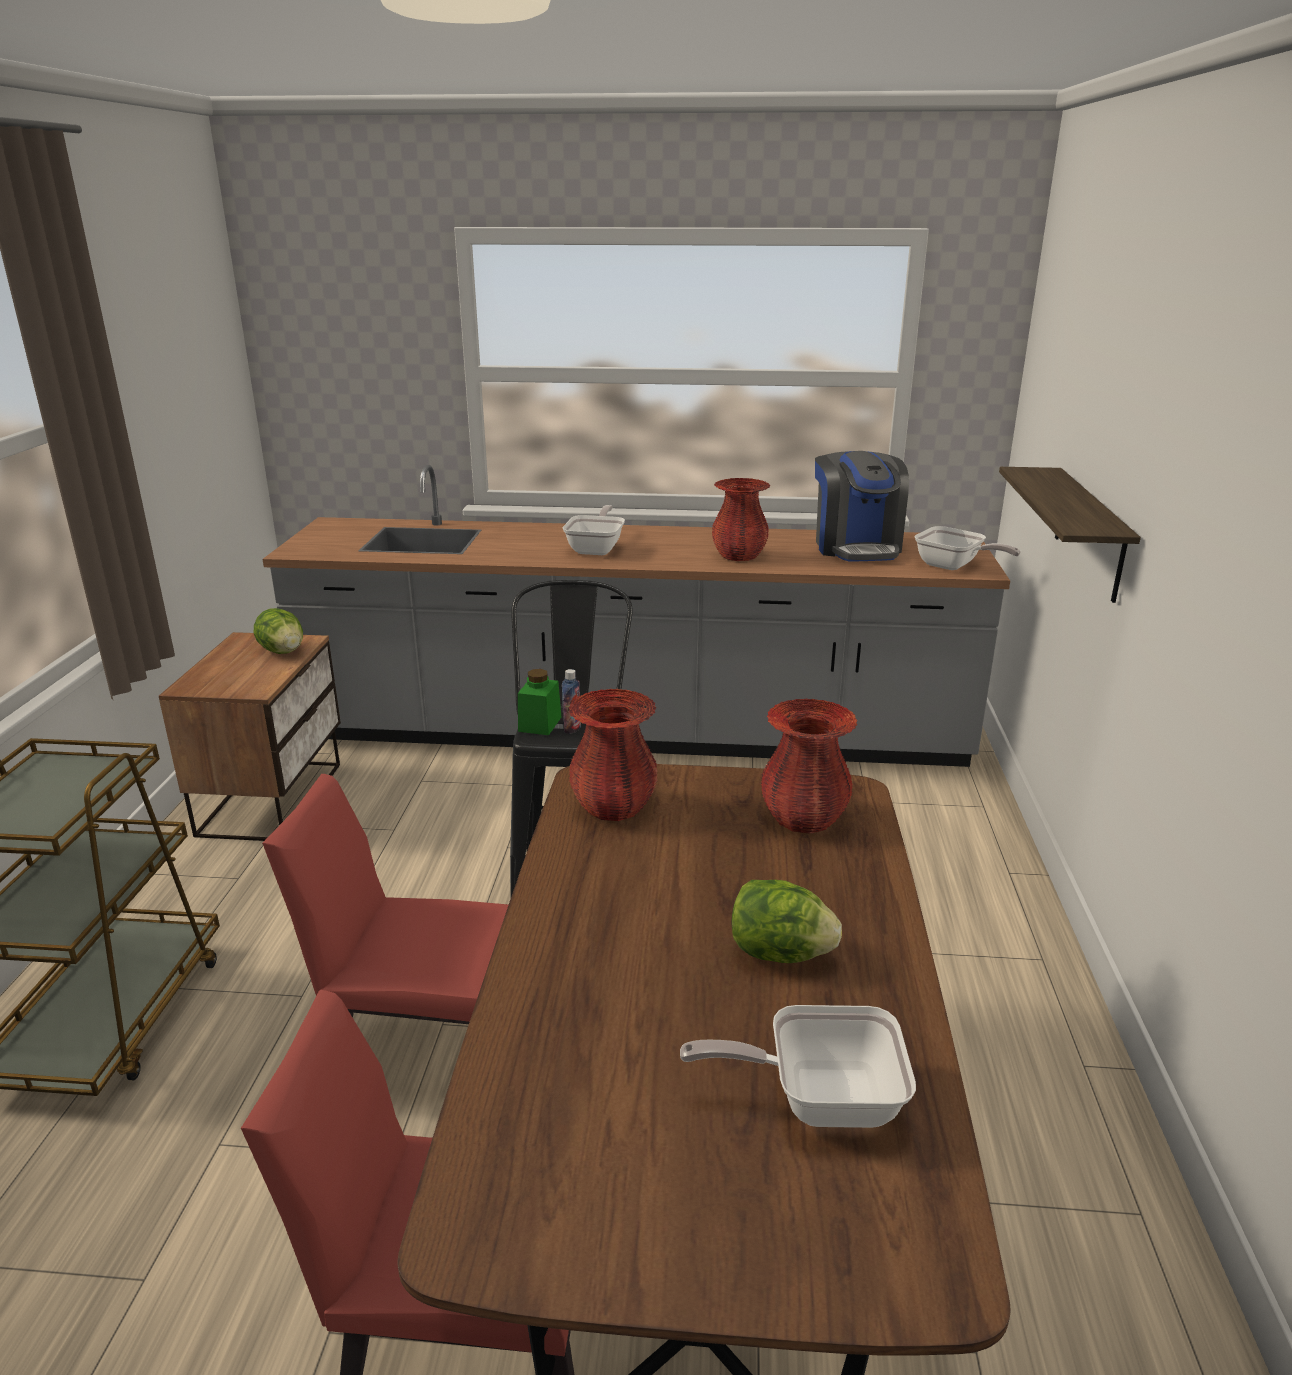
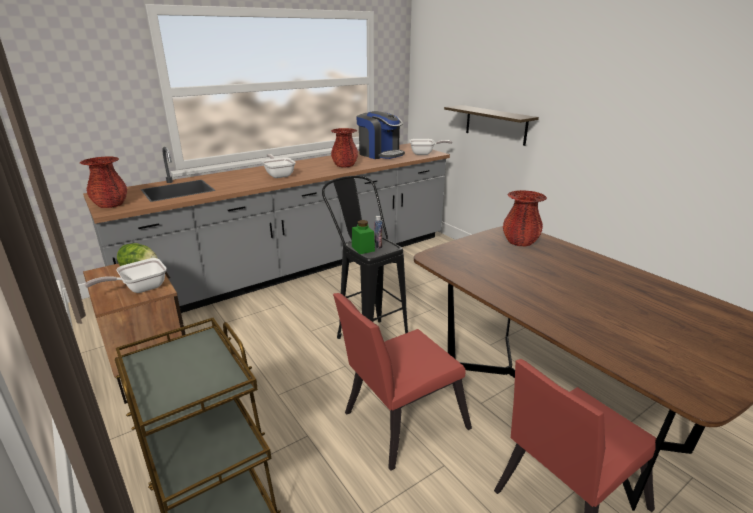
camera: 40 degrees left, 0 degrees up
red vase [568,689,657,821] -> red vase moved to [80,156,127,208]
frying pan [680,1005,916,1128] -> frying pan moved to [85,258,167,293]
lettuce [732,880,842,963] -> none

